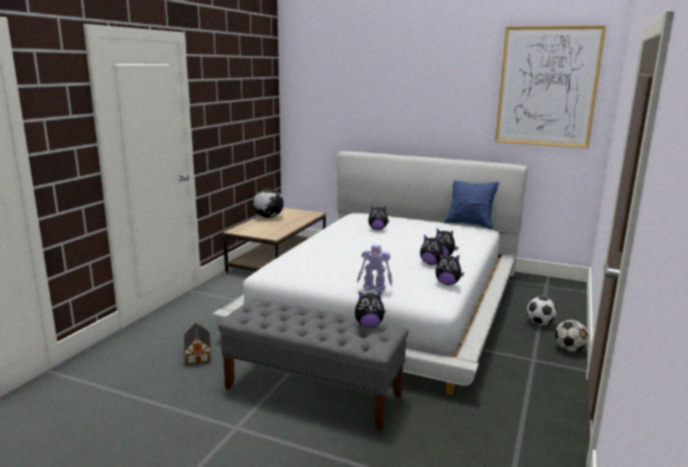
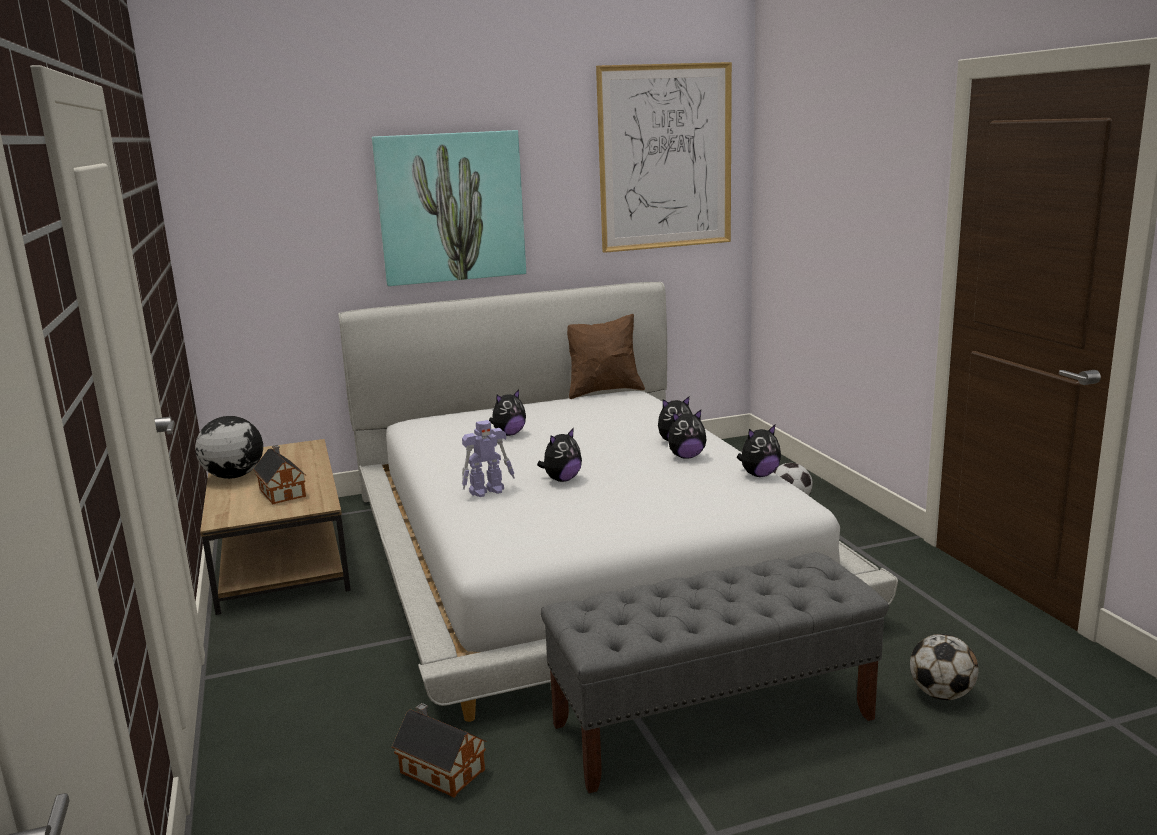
camera: 40 degrees left, 0 degrees up
plush toy [355,291,386,327] -> plush toy moved to [537,428,582,482]
toy robot [357,244,392,292] -> toy robot moved to [462,420,515,497]
blue pillow [444,180,499,230] -> brown pillow [567,314,645,399]
football [555,320,589,351] -> football moved to [910,634,978,700]
none -> toy house [253,445,306,504]
none -> picture [372,130,526,286]

